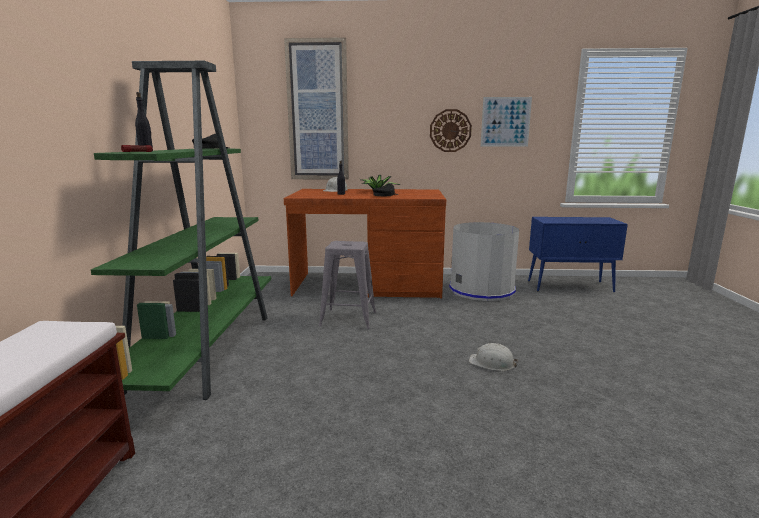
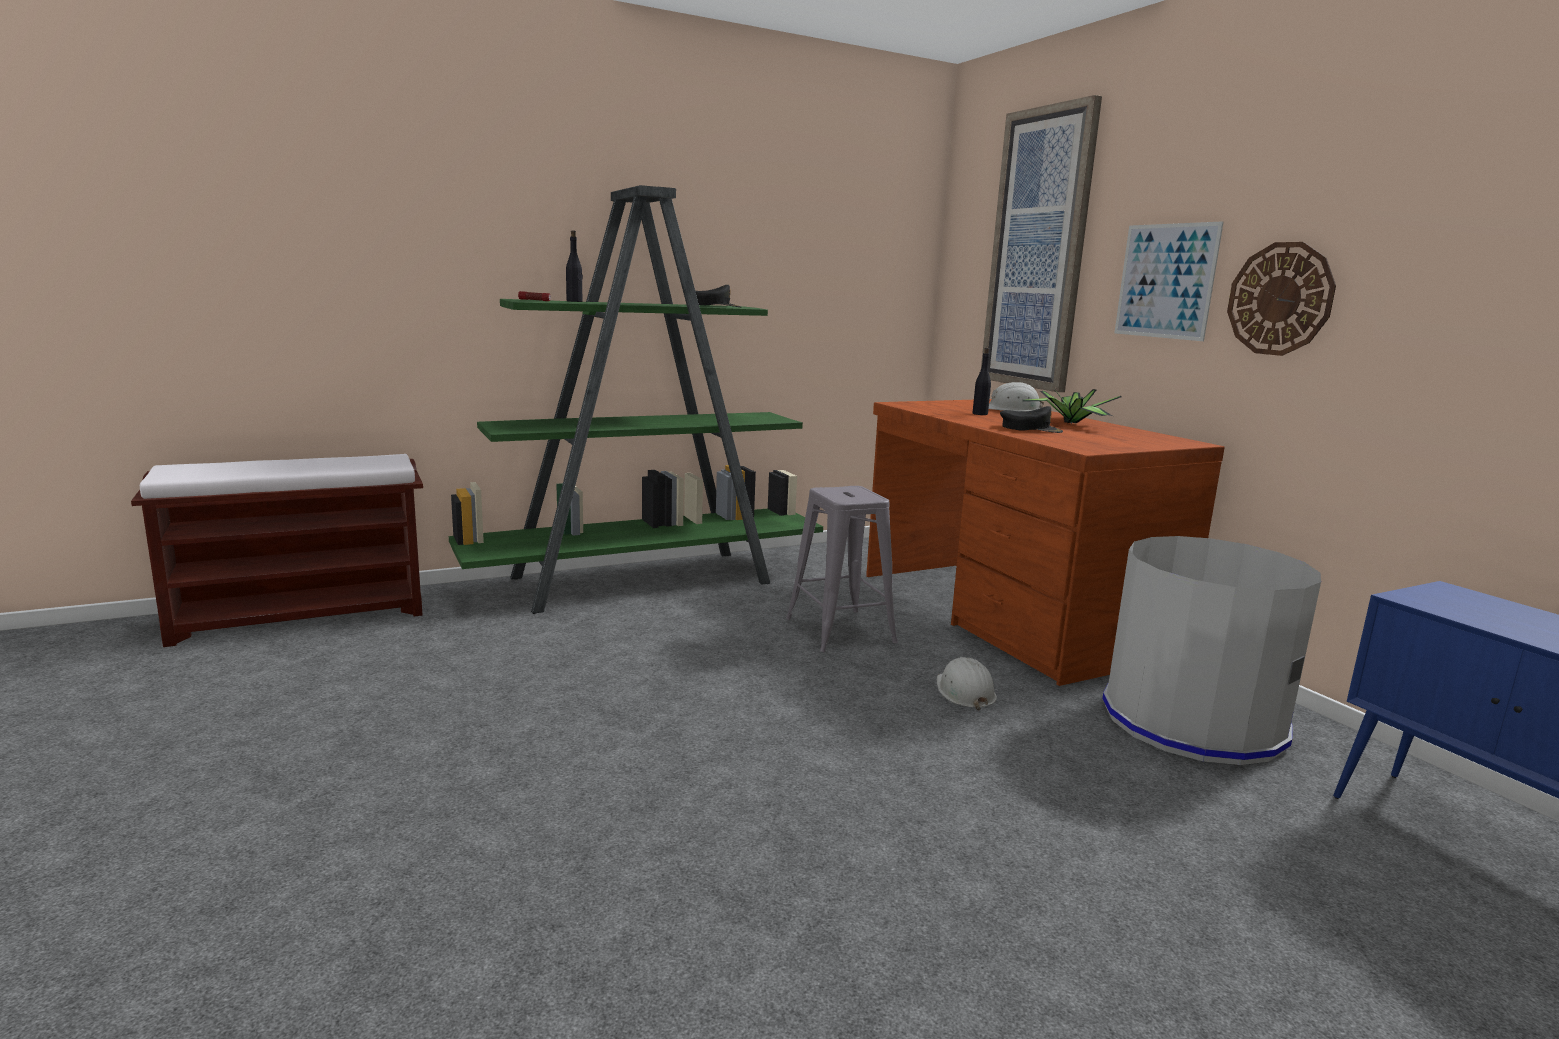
camera: 60 degrees right, 0 degrees up
white hard hat [469,343,518,371] -> white hard hat moved to [937,657,997,711]
picture [481,97,532,146] -> picture moved to [1115,221,1223,341]

